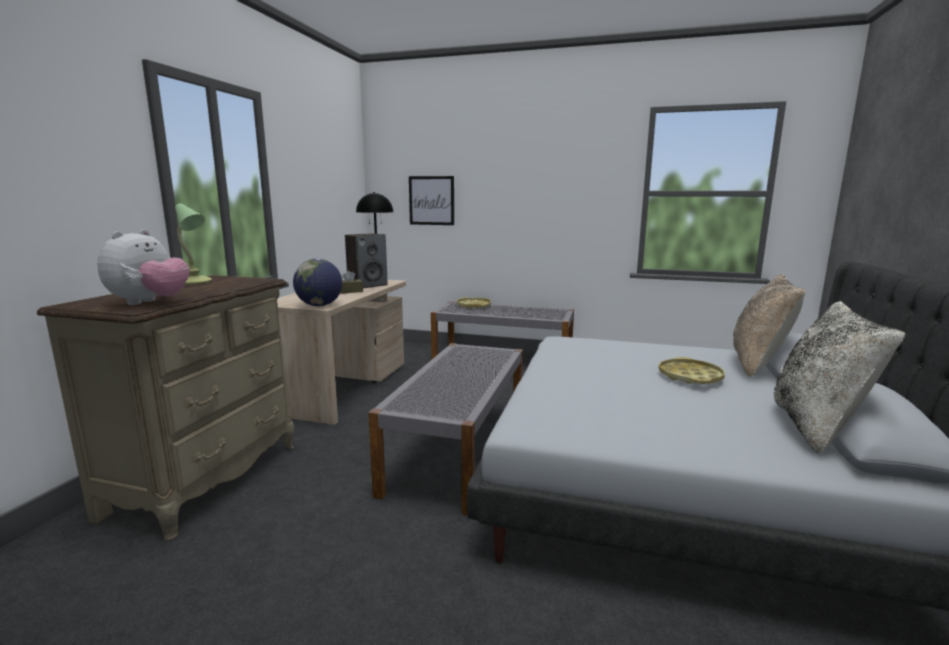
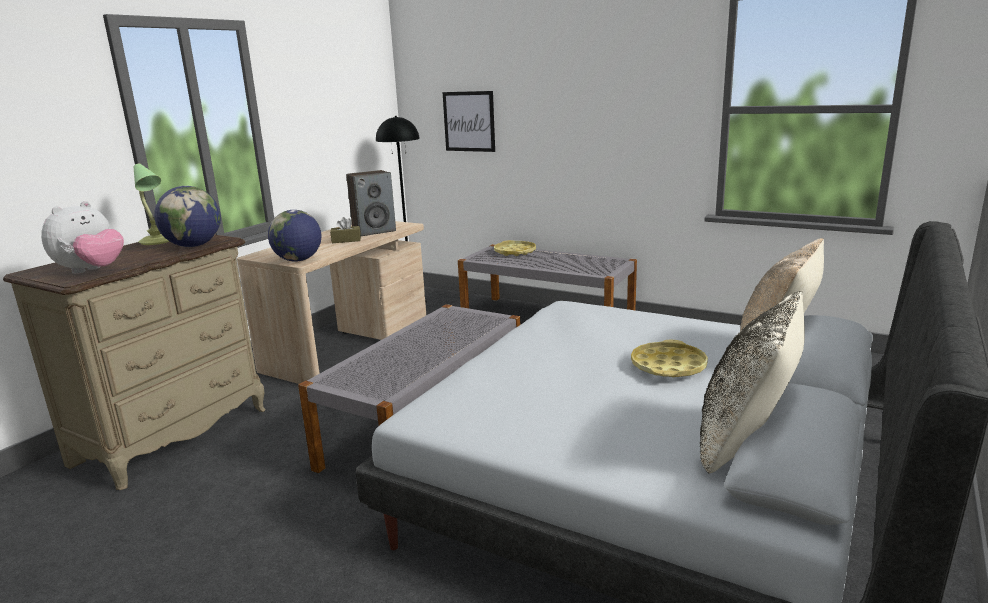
camera: 15 degrees right, 5 degrees up
none -> globe [154,186,221,247]

